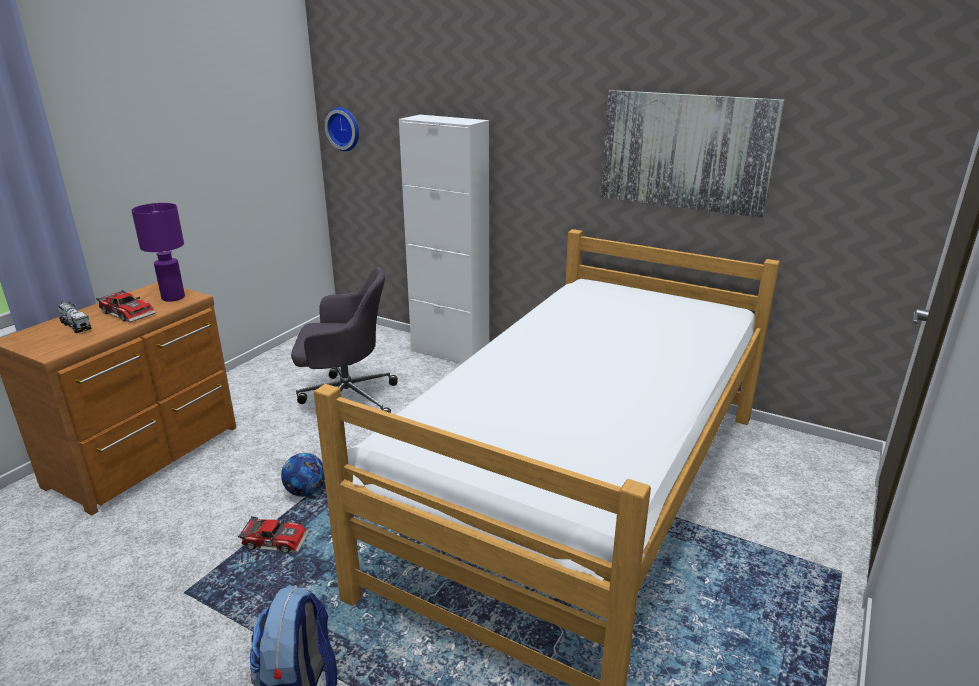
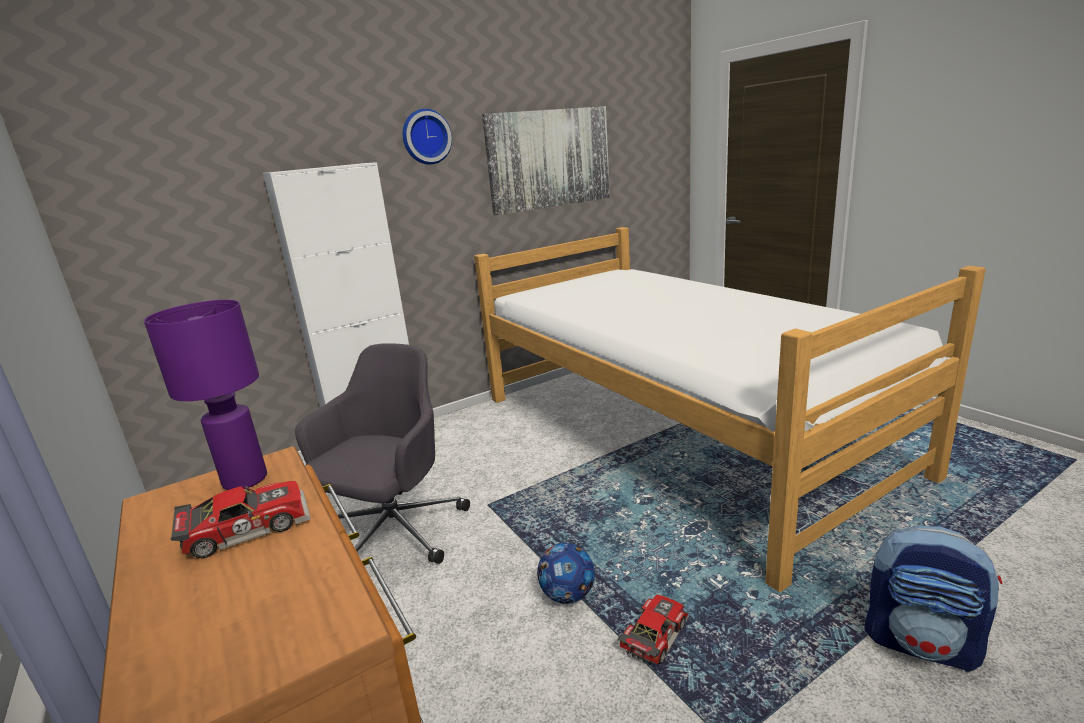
camera: 60 degrees left, 5 degrees down
toy truck [58,301,92,333] -> none
wall clock [325,107,359,151] -> wall clock moved to [403,109,452,165]

